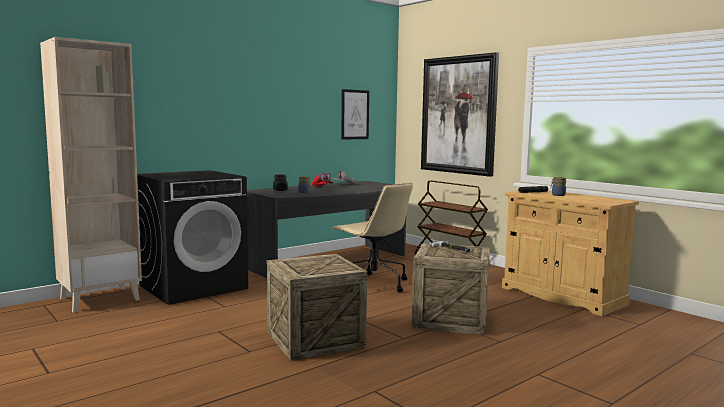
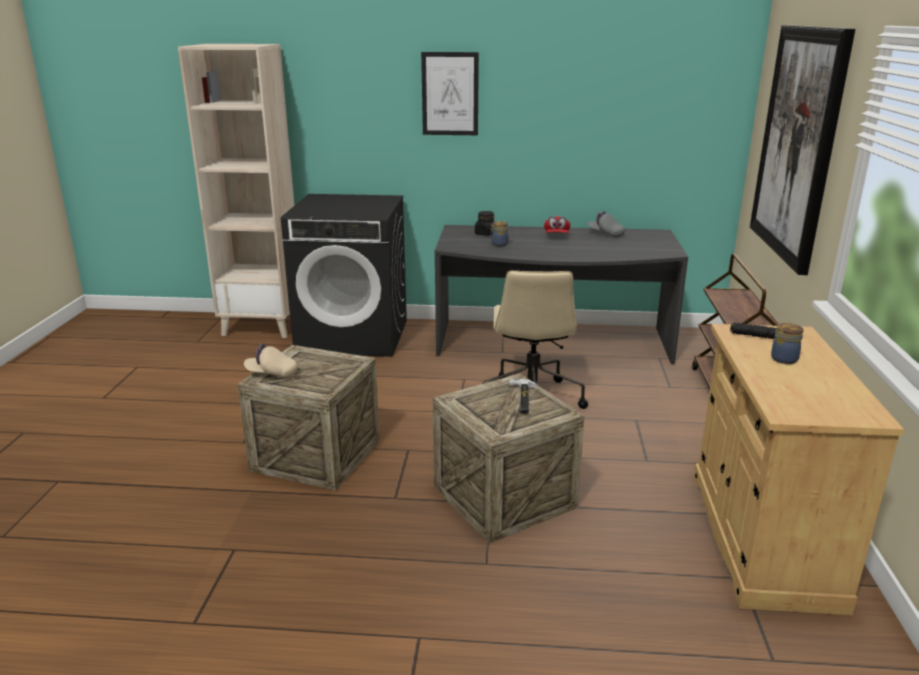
camera: 45 degrees right, 15 degrees up
picture [341,89,369,140] -> picture moved to [421,52,479,135]
none -> beige cap [244,343,297,378]

